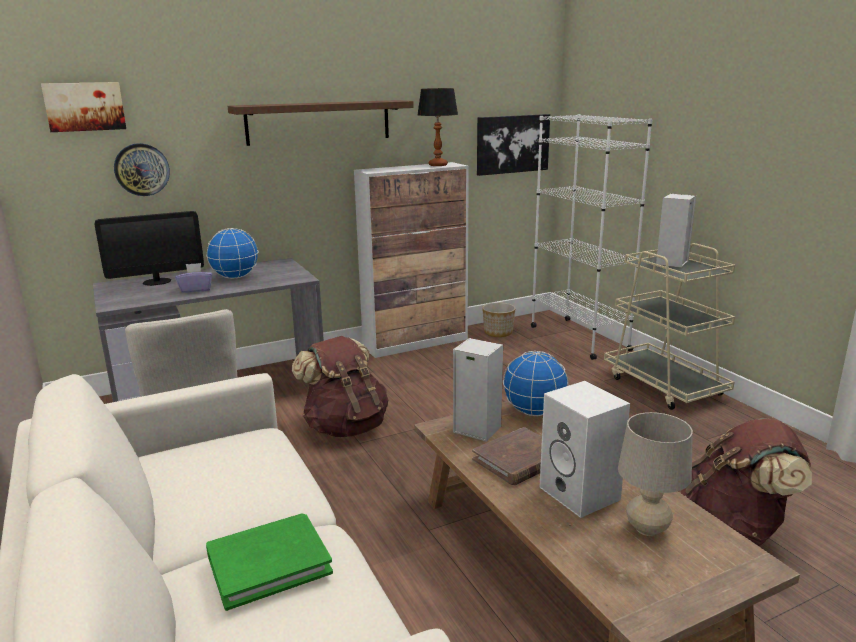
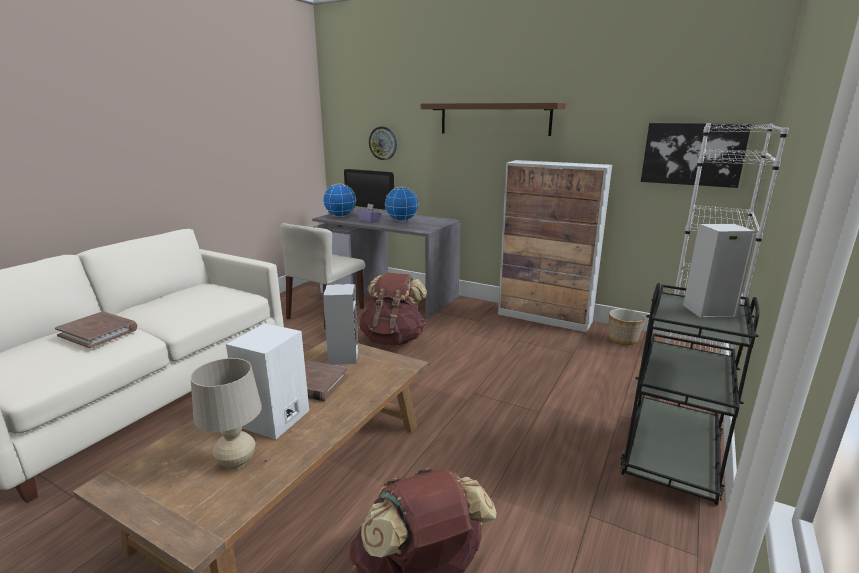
camera: 55 degrees right, 0 degrees up
picture [41,82,126,132] -> none
green book [206,513,333,611] -> brown book [55,311,137,348]
table lamp [418,88,458,166] -> none
globe [503,351,569,416] -> globe moved to [323,184,356,217]
beige cart [604,243,735,410] -> black cart [620,283,760,505]

